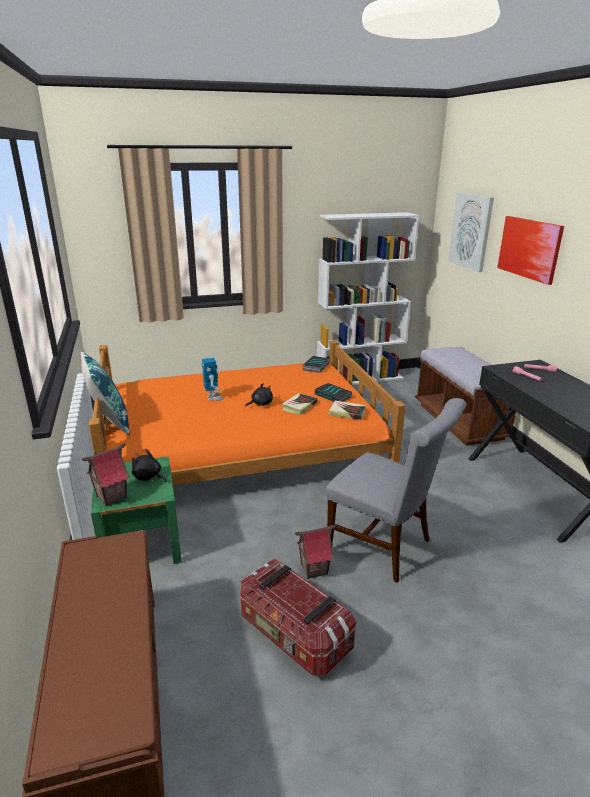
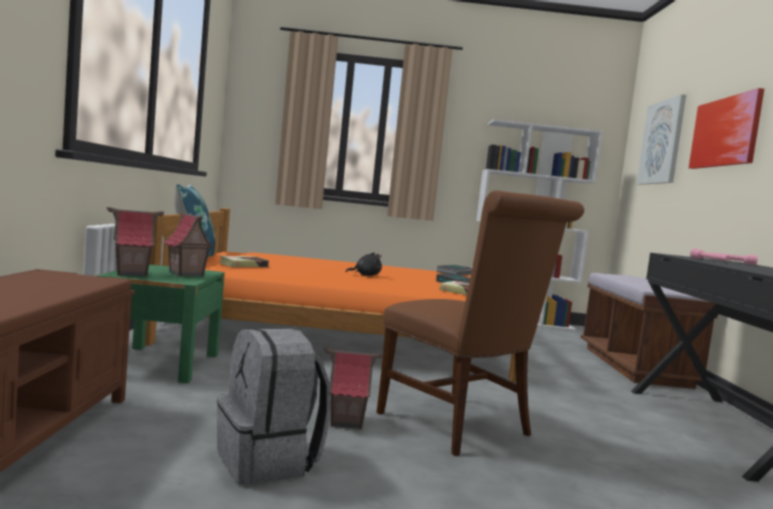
camera: 15 degrees right, 20 degrees down
black plush toy [132,449,167,482] -> toy house [163,211,214,277]
toy robot [202,358,224,401] -> none
storage box [240,559,356,676] -> grey backpack [217,328,331,485]
book [282,393,317,415] -> book moved to [219,256,269,267]
grey chair [326,398,467,583] -> brown chair [376,190,584,456]

